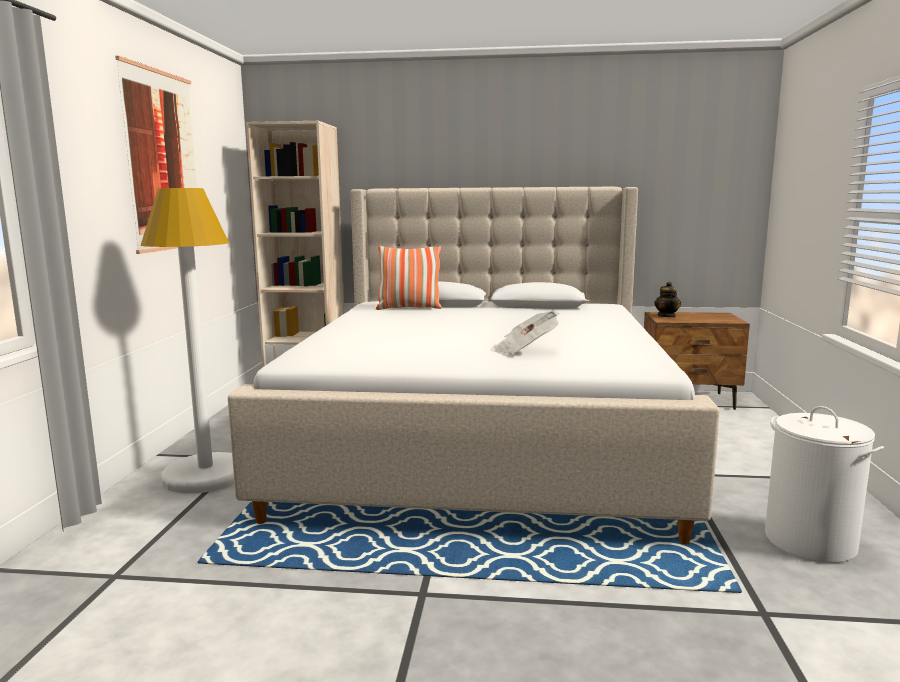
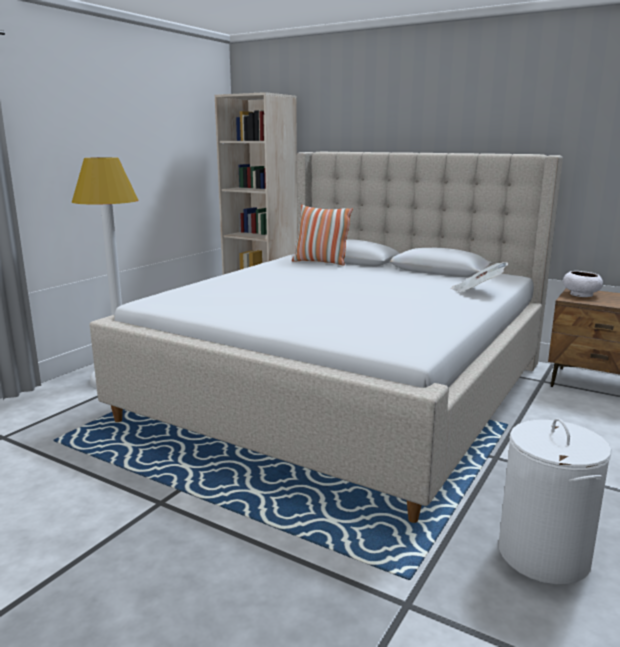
camera: 25 degrees right, 5 degrees up
picture [115,56,199,254] -> none
newspaper [491,311,559,354] -> newspaper moved to [451,262,509,292]
teapot [654,281,681,318] -> white bowl [563,271,603,297]

